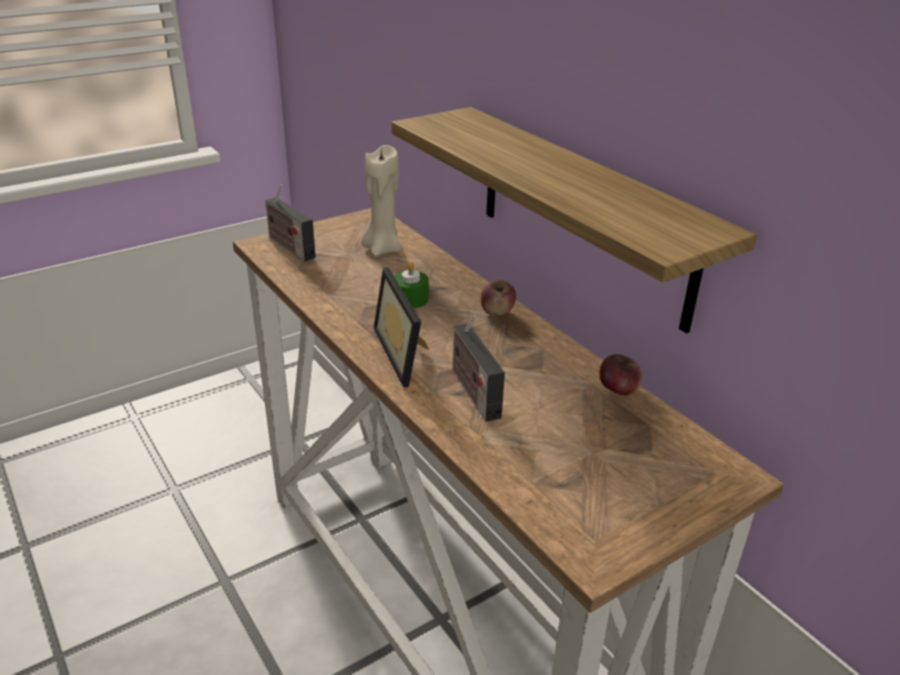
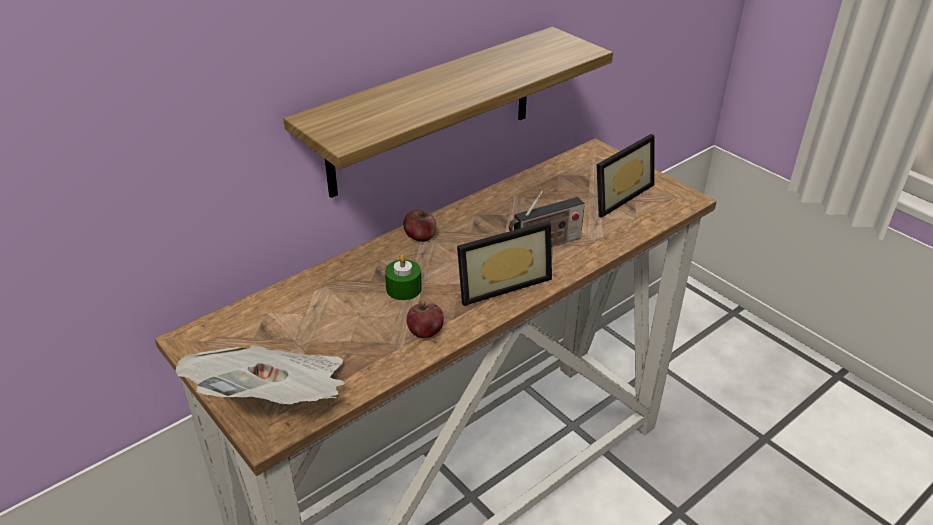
camera: 95 degrees left, 5 degrees up
radio [265,185,316,261] -> newspaper [176,345,345,404]
beige candle [361,145,401,256] -> none
apple [600,354,642,395] -> apple moved to [406,302,444,338]
none -> picture frame [597,134,654,218]

